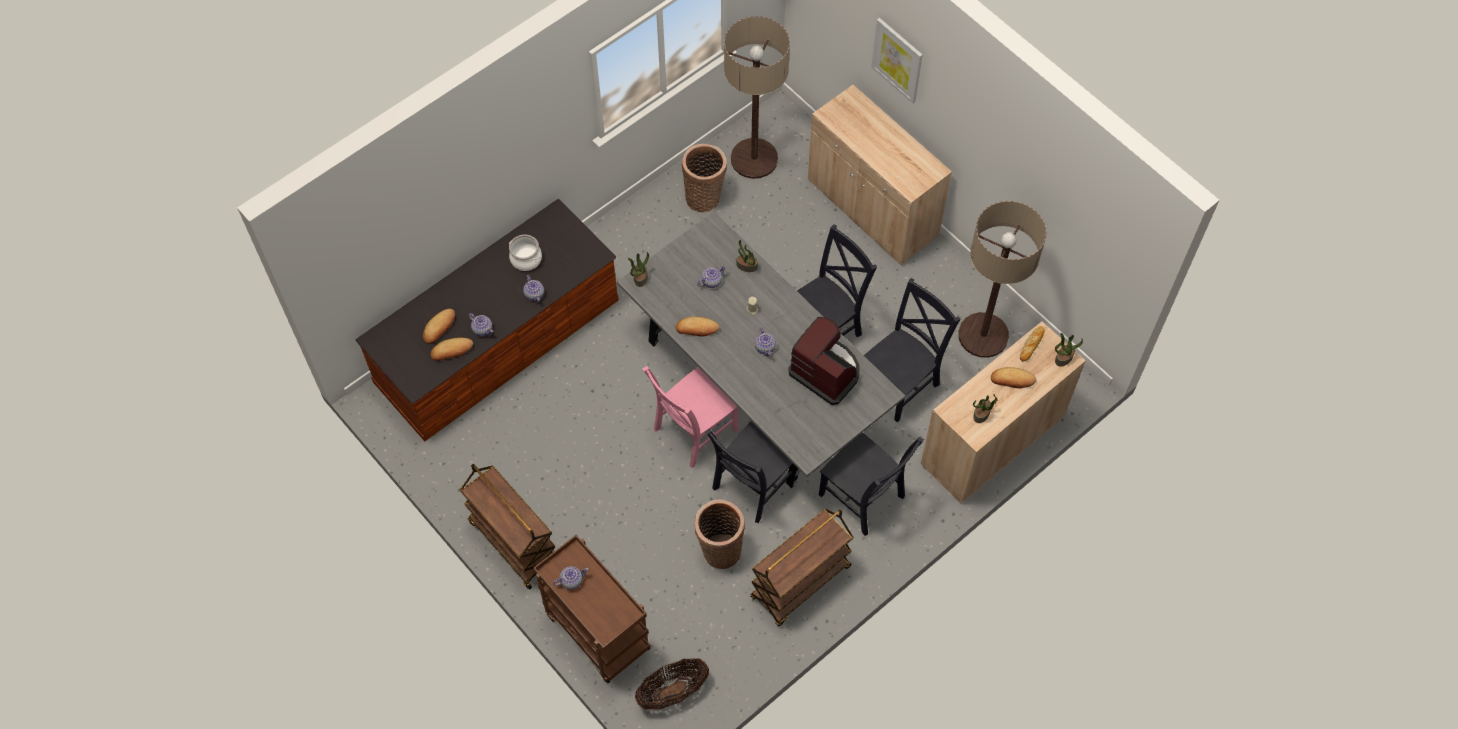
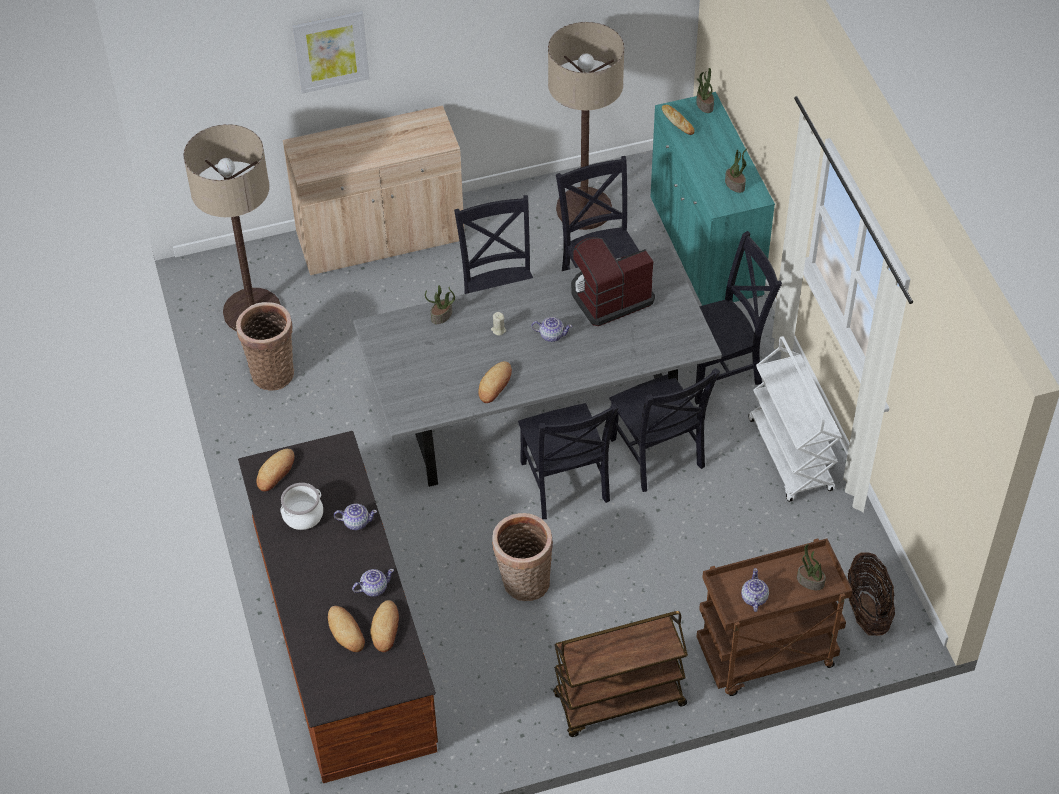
camera: 65 degrees left, 10 degrees down
potted plant [628,251,649,287] -> potted plant moved to [797,544,826,590]
pink chair [642,366,738,468] -> black chair [518,403,619,519]
basket [695,499,745,569] -> basket moved to [492,513,553,601]
teapot [697,265,726,288] -> none
brown cart [750,509,854,627] -> white cart [749,336,842,502]
beige cabinet [921,321,1086,504] -> turquoise cabinet [651,92,775,306]
bread [991,367,1036,388] -> bread moved to [256,449,294,492]

